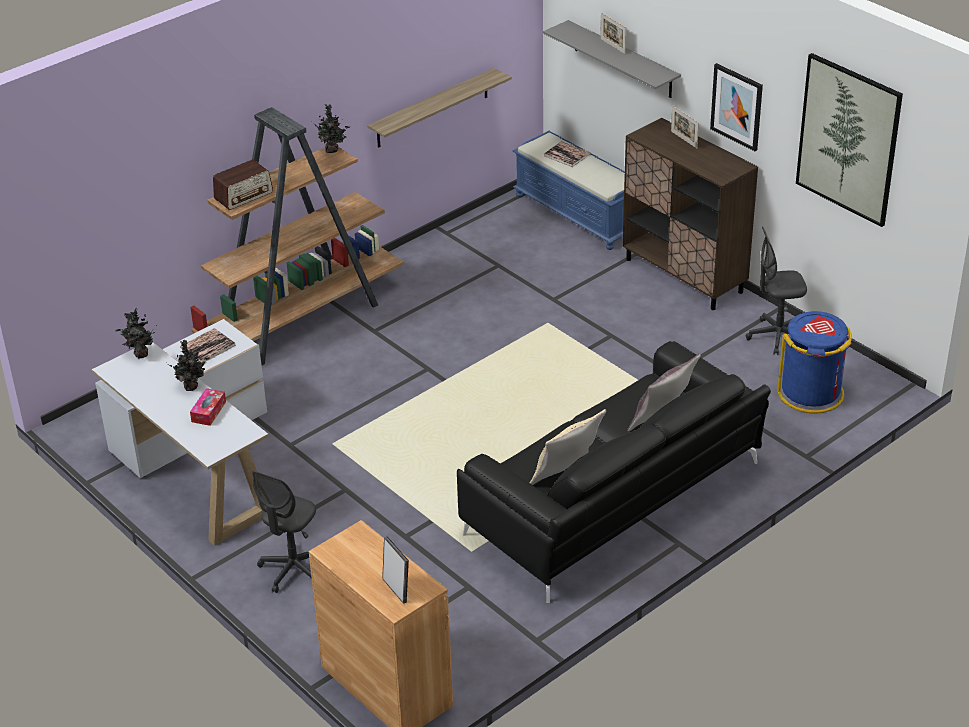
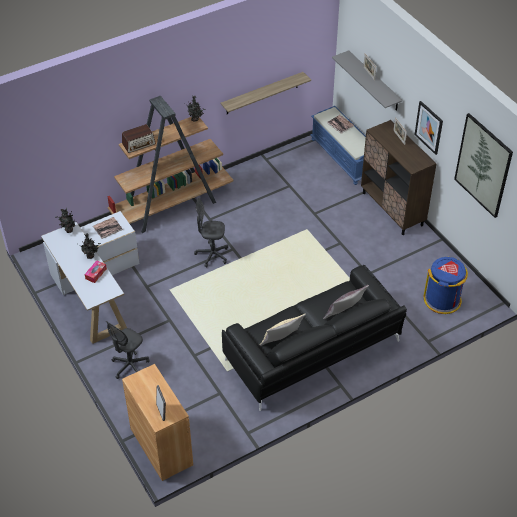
camera: 10 degrees right, 10 degrees up
grey office chair [746,227,807,355] -> grey office chair moved to [194,198,228,267]

